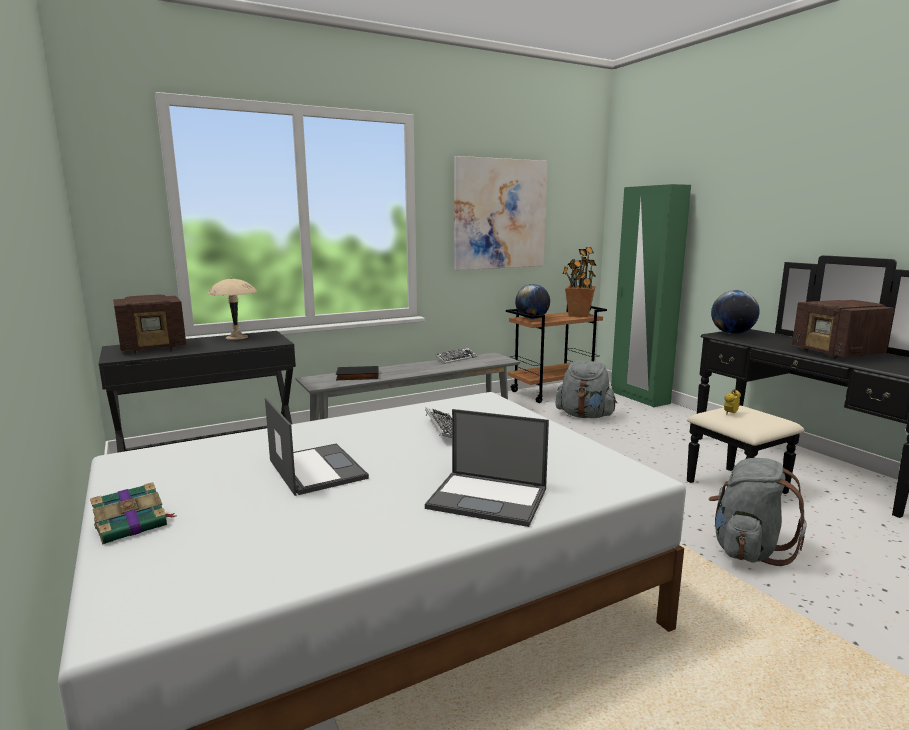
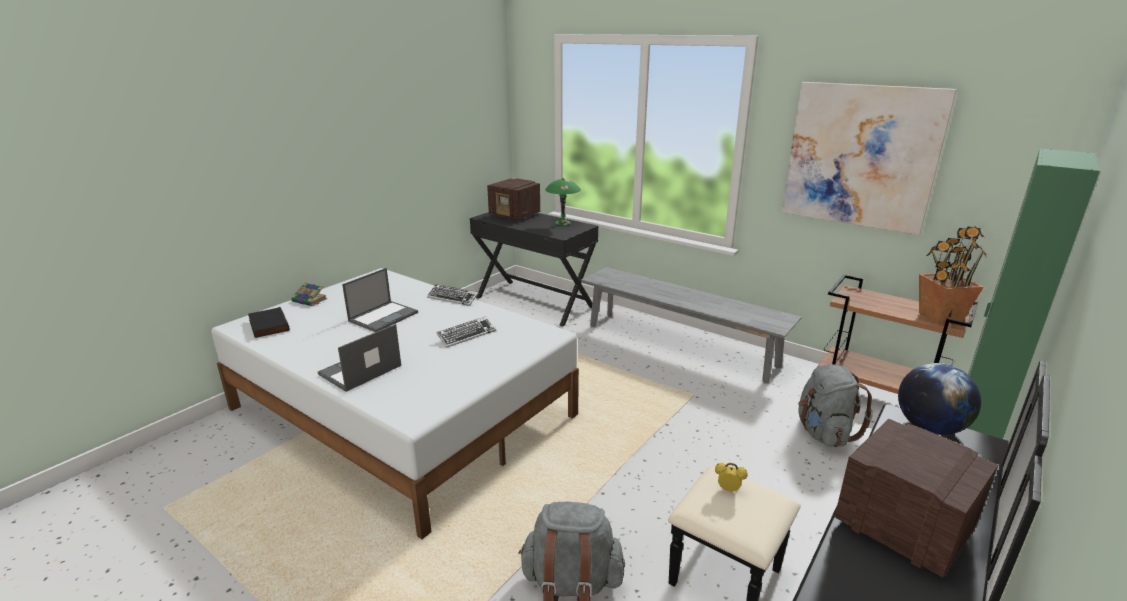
camera: 65 degrees right, 10 degrees up
beige table lamp [207,276,257,340] -> green table lamp [545,178,581,226]
black book [336,366,379,380] -> black book moved to [248,307,289,338]
laptop [425,409,549,527] -> laptop turned 45 degrees clockwise [318,324,401,392]
keyboard [436,348,477,364] -> keyboard moved to [427,284,478,306]
globe [515,284,550,319] -> none
radio [792,300,895,359] -> radio turned 90 degrees clockwise [835,419,998,577]

